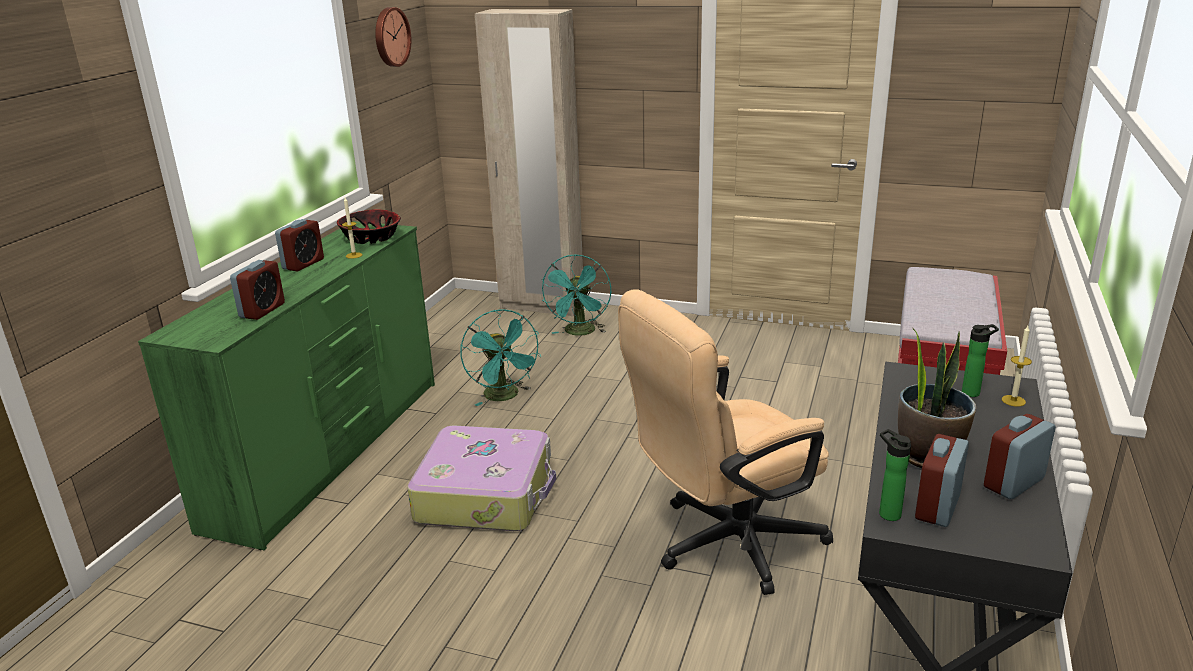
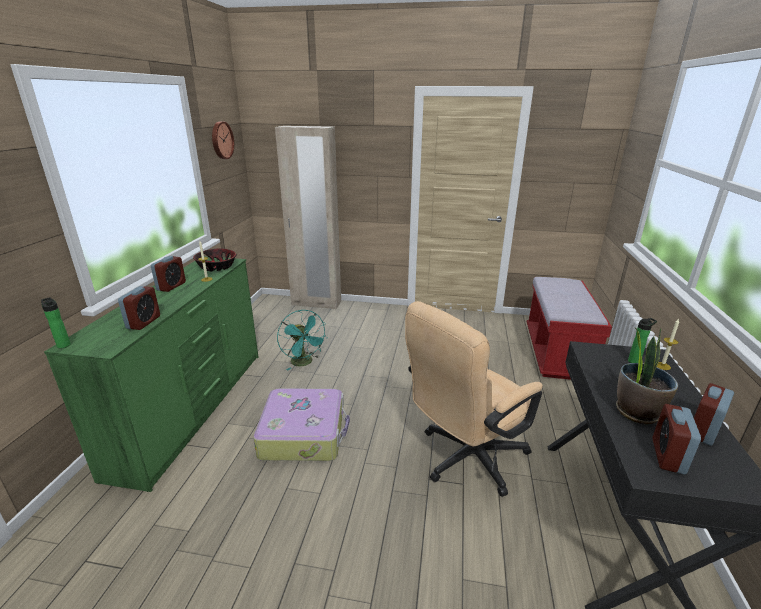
camera: 10 degrees left, 0 degrees up
turquoise fan [542,254,611,336] -> none
bottle [879,429,911,521] -> bottle moved to [41,297,71,348]

